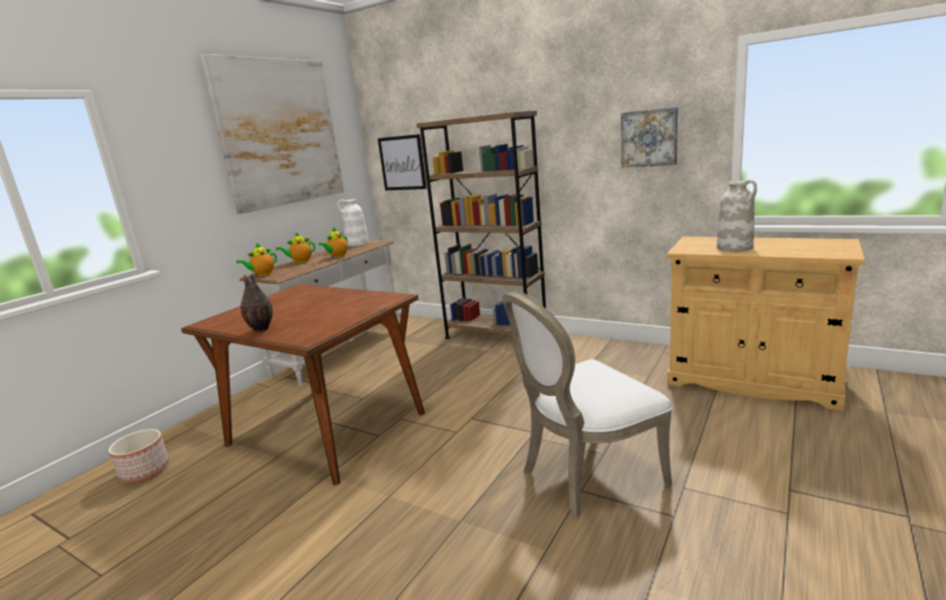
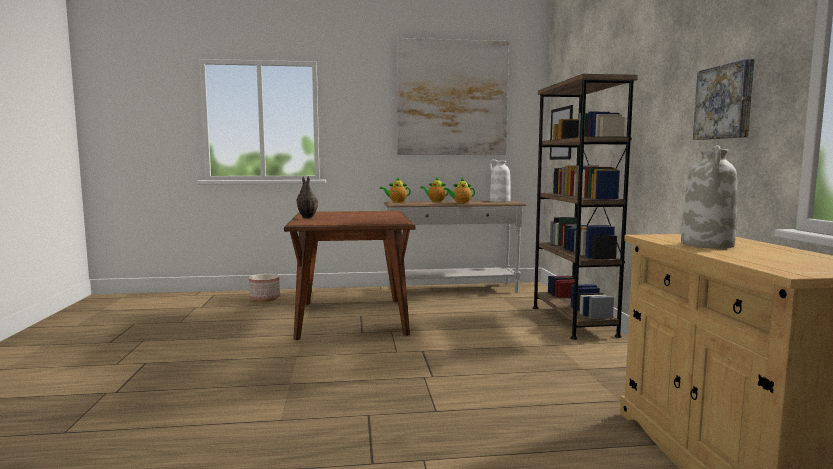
camera: 50 degrees right, 10 degrees down
white chair [502,290,672,519] -> none

